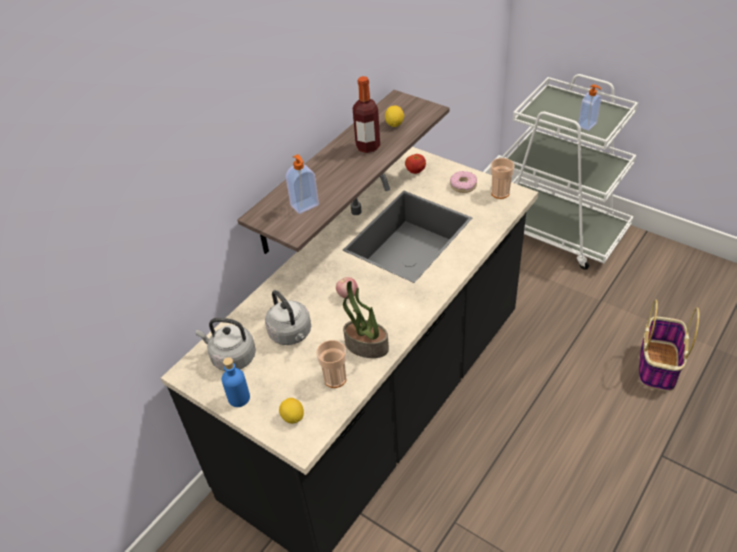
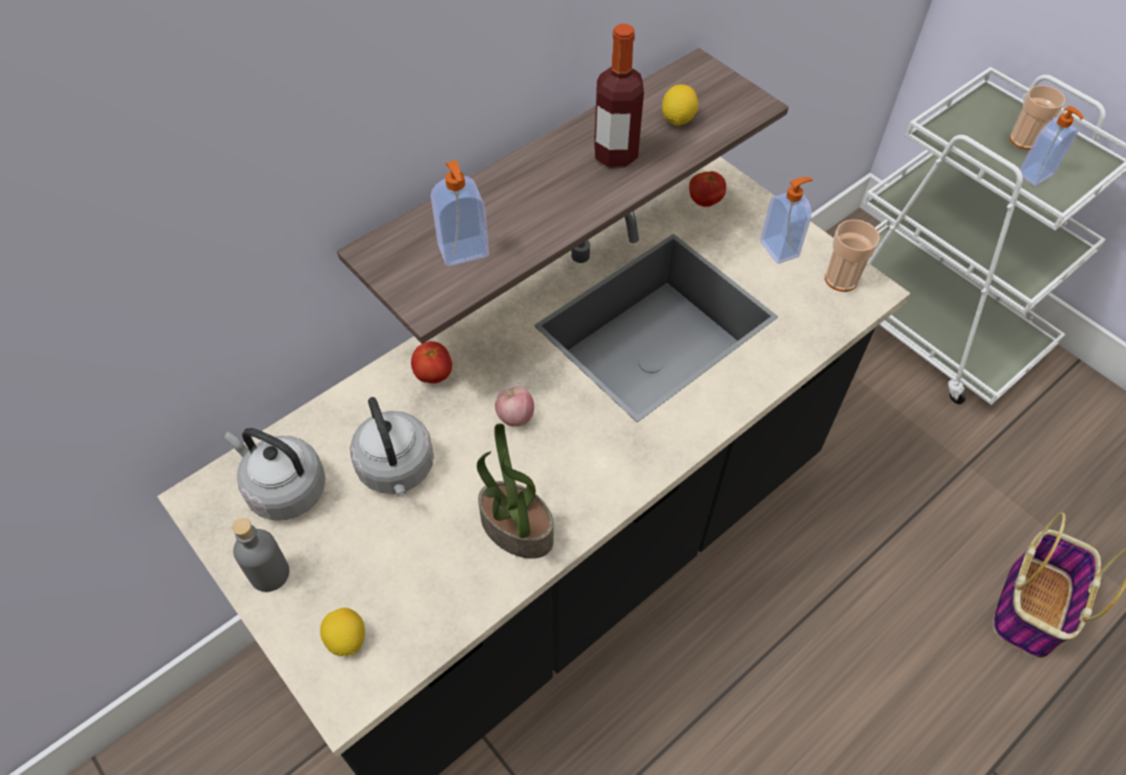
camera: 10 degrees right, 10 degrees up
blue bottle [222,357,250,407] -> grey bottle [232,518,289,592]
cup [316,340,347,388] -> cup moved to [1010,85,1065,150]
donut [450,171,477,193] -> soap dispenser [760,177,812,264]
none -> tomato [411,341,452,383]

